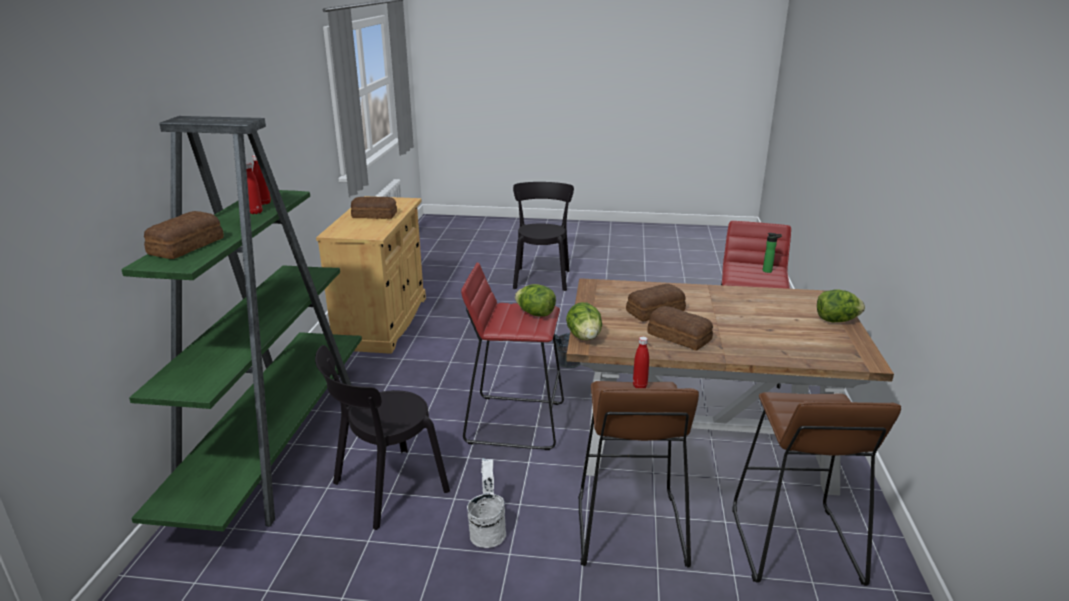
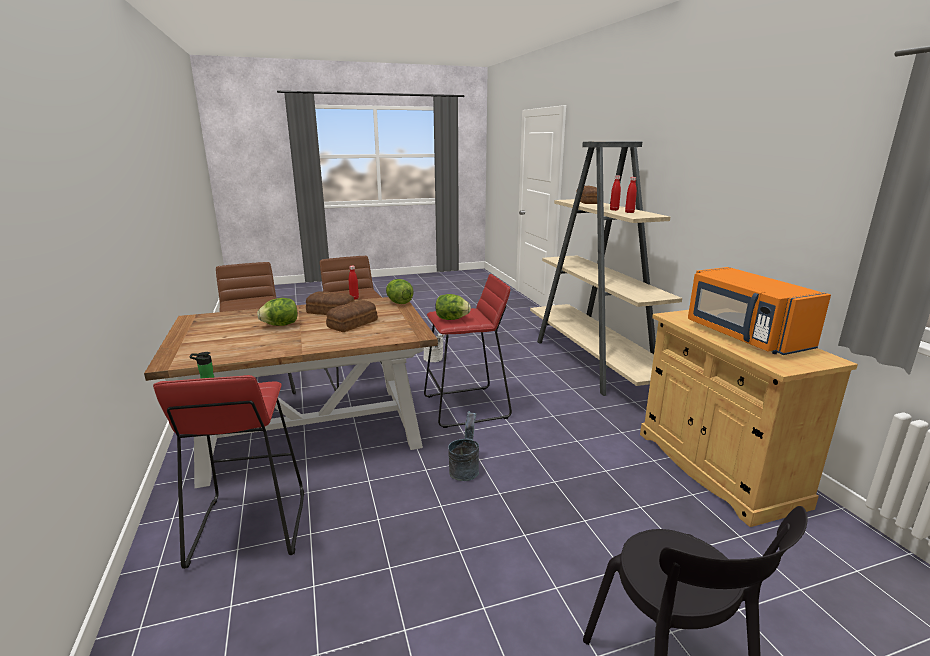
camera: 155 degrees right, 5 degrees down
green bookcase [121,116,362,532] -> beige bookcase [530,141,682,396]
black chair [315,345,450,530] -> none
bread [351,197,397,219] -> orange microwave [688,267,831,355]
lettuce [817,289,865,322] -> lettuce moved to [257,298,298,326]

